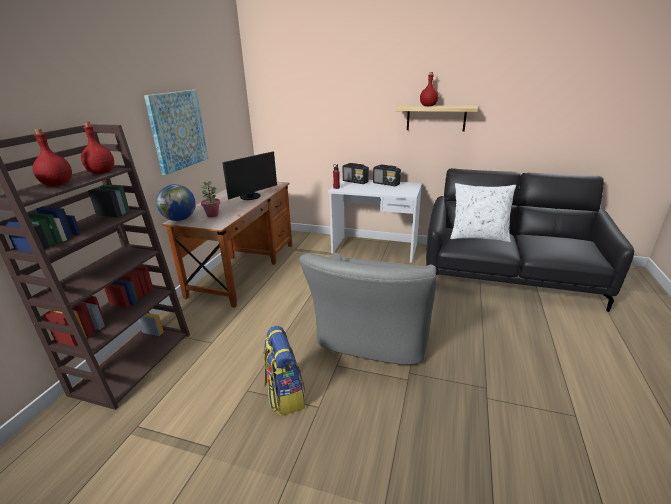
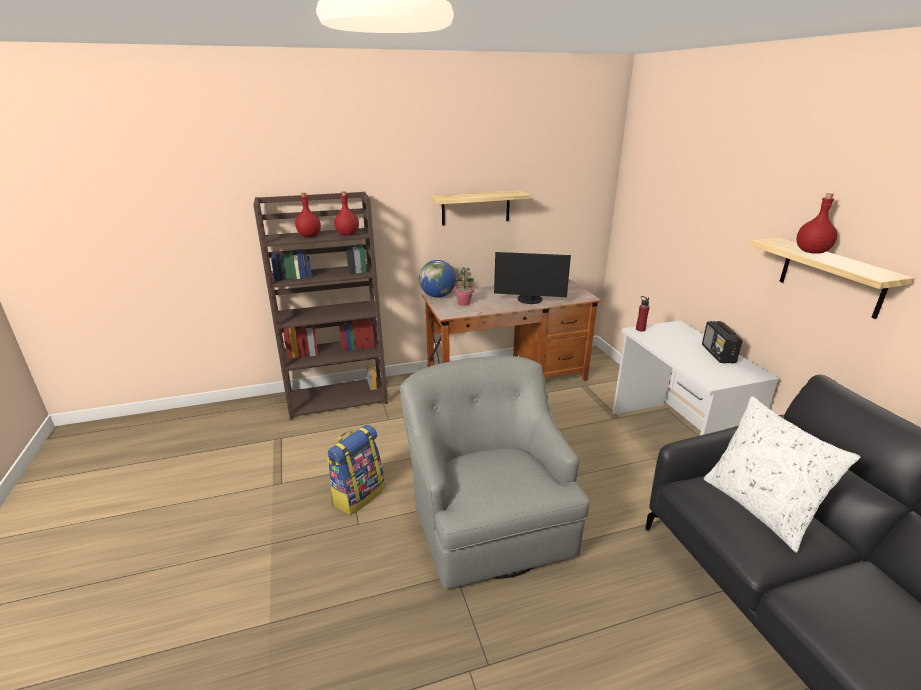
camera: 55 degrees right, 0 degrees up
picture [144,90,208,175] -> shelf [431,190,530,226]
grey armchair [299,253,436,365] -> grey armchair turned 90 degrees clockwise [400,356,589,589]
radio [343,163,369,184] -> none

